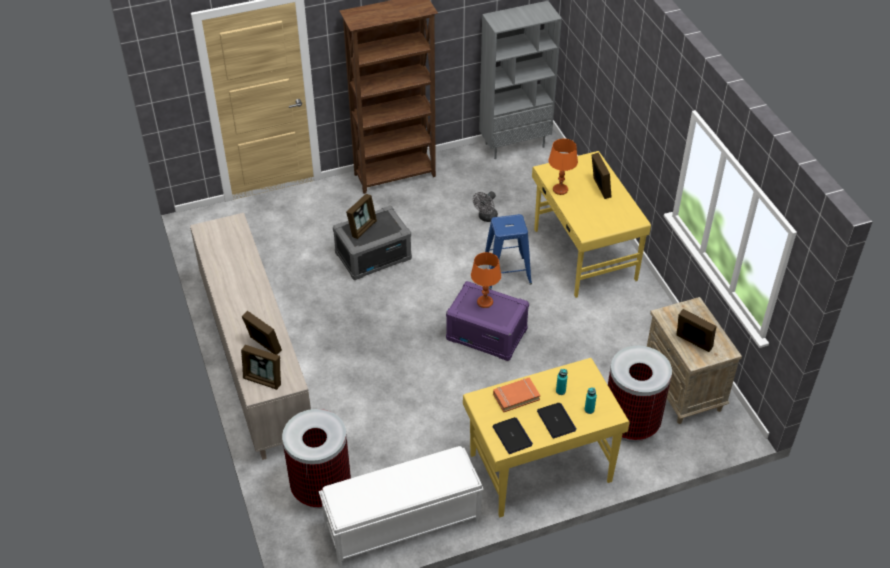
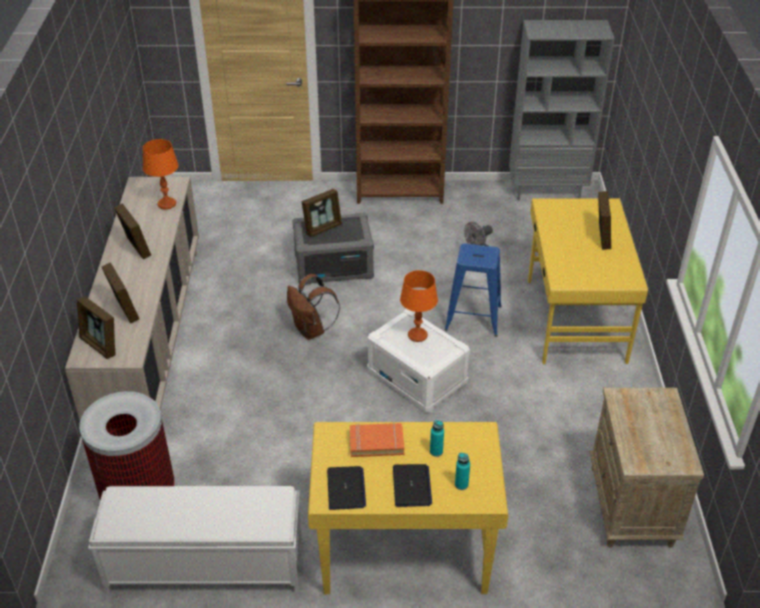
camera: 20 degrees right, 5 degrees down
purple storage box [446,281,529,361] -> white storage box [367,309,470,413]
orange table lamp [548,139,578,195] -> orange table lamp moved to [143,139,179,210]
trash can [608,346,672,442] -> none
picture frame [676,309,717,352] -> picture frame moved to [114,203,151,259]
none -> brown backpack [287,274,340,340]

